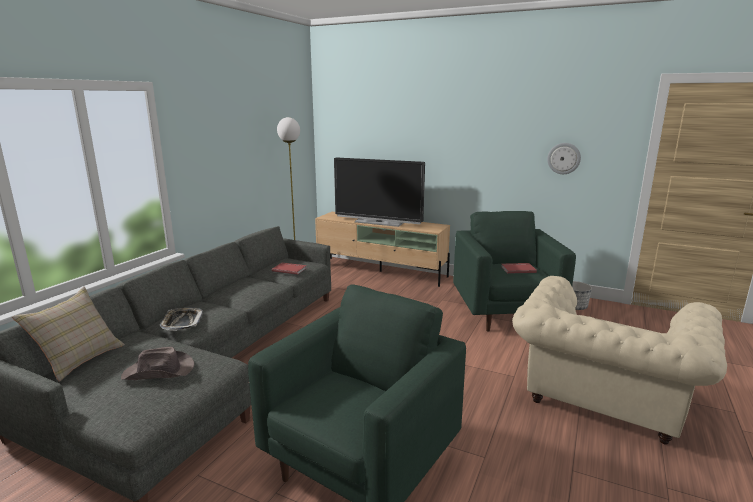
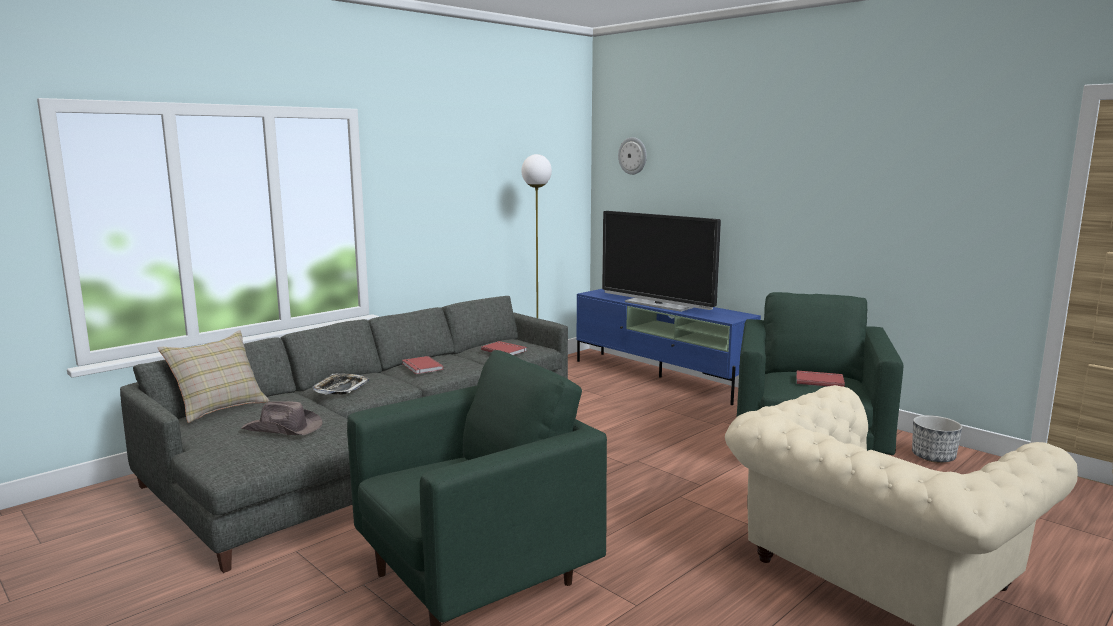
camera: 20 degrees right, 5 degrees down
beige tv stand [315,212,450,287] -> blue tv stand [577,289,761,405]
wall clock [547,143,581,174] -> wall clock moved to [618,137,647,175]
none -> red book [402,356,444,374]

